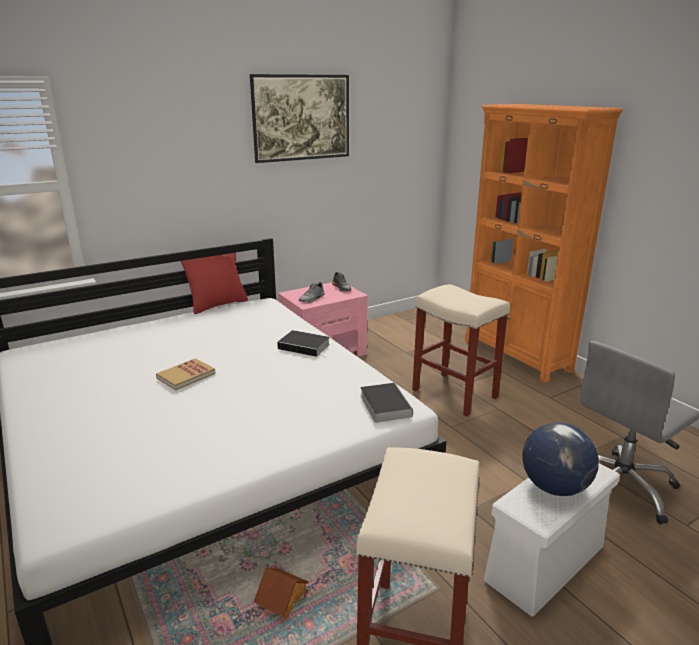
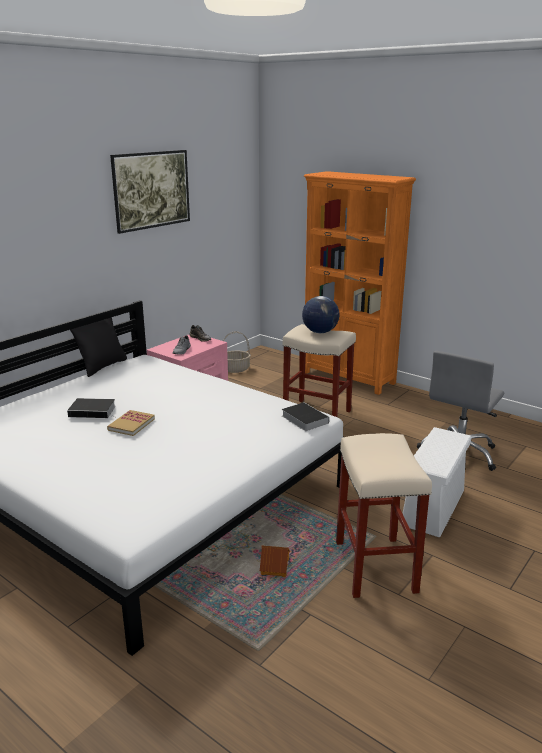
camera: 20 degrees left, 0 degrees up
red pillow [181,253,248,314] -> black pillow [70,317,127,377]
book [277,330,330,357] -> book moved to [67,398,115,418]
globe [522,422,599,496] -> globe moved to [302,296,340,333]
none -> basket [223,331,251,373]

